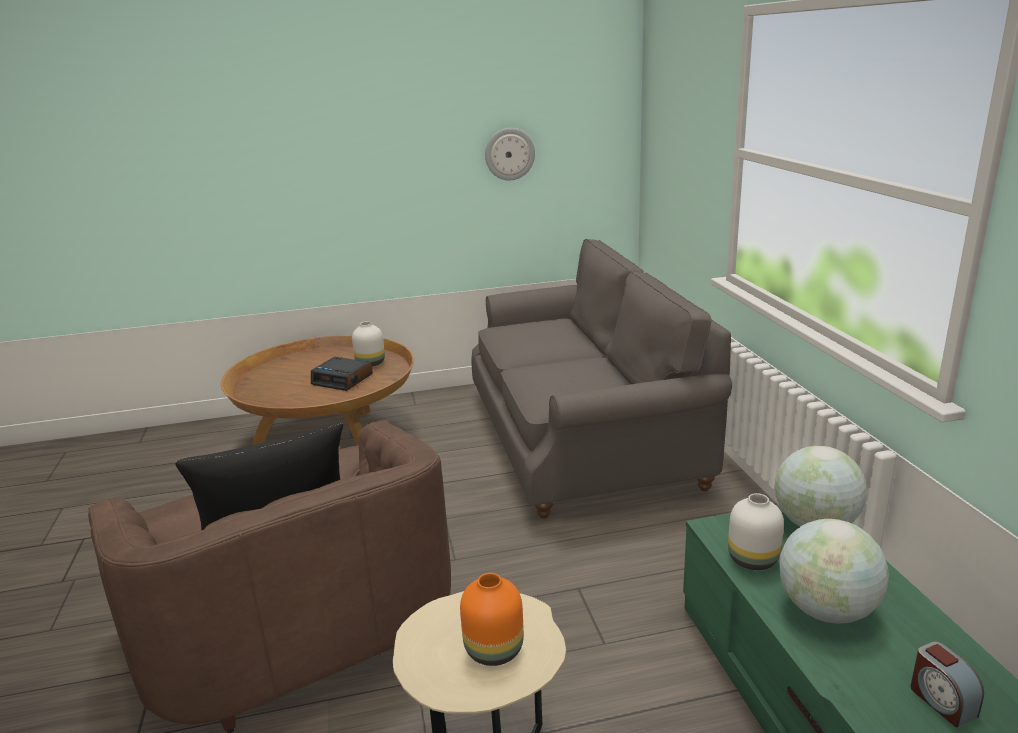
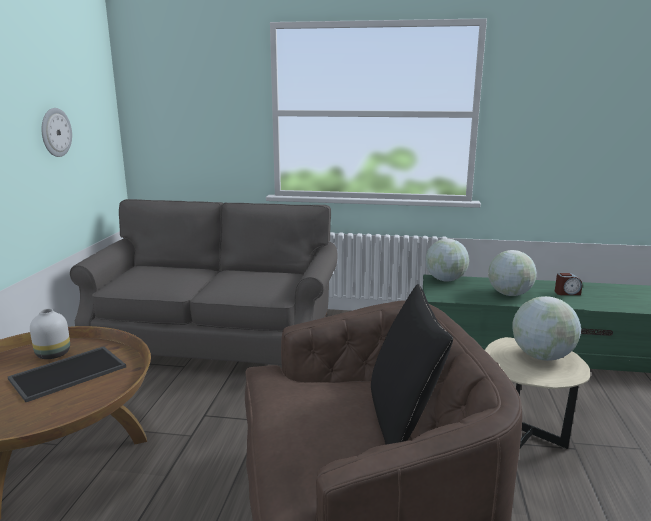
camera: 70 degrees left, 5 degrees down
alarm clock [311,357,373,391] -> tray [8,346,126,402]
orange vase [460,573,524,666] -> globe [512,296,581,361]
white vase [728,493,784,570] -> none

